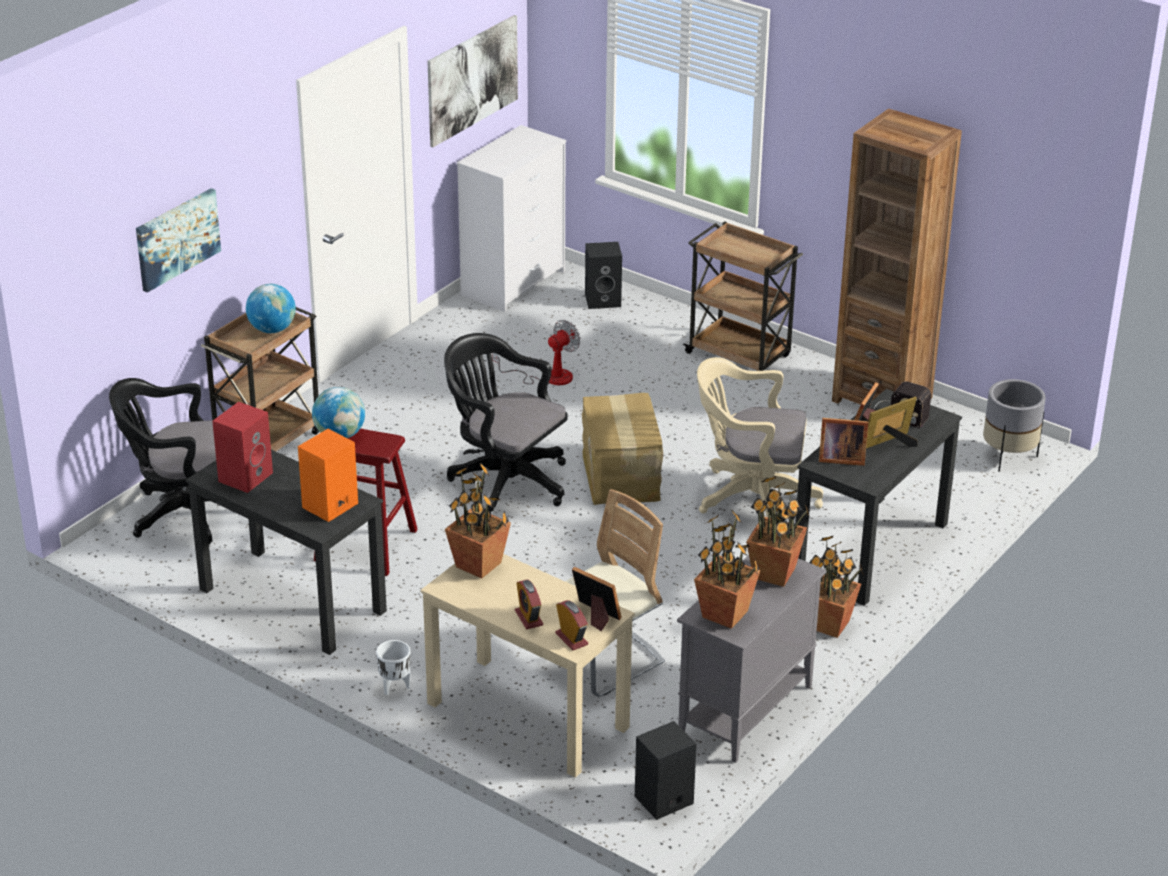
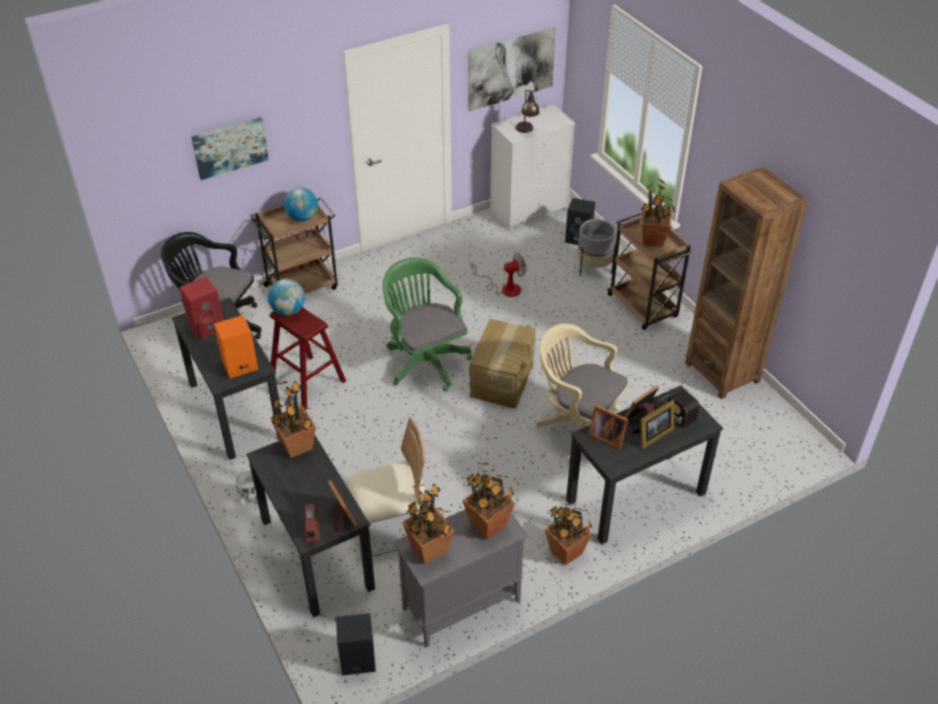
camera: 25 degrees right, 10 degrees up
beige desk [421,554,635,778] -> black desk [246,436,375,618]
black office chair [444,333,568,514] -> green office chair [382,258,472,391]
alarm clock [515,580,543,629] -> none
picture frame [866,397,918,448] -> picture frame turned 150 degrees clockwise [632,399,674,449]
grey planter [983,379,1046,472] -> grey planter moved to [577,219,617,276]
none -> table lamp [516,90,540,133]
none -> potted plant [641,178,675,247]

